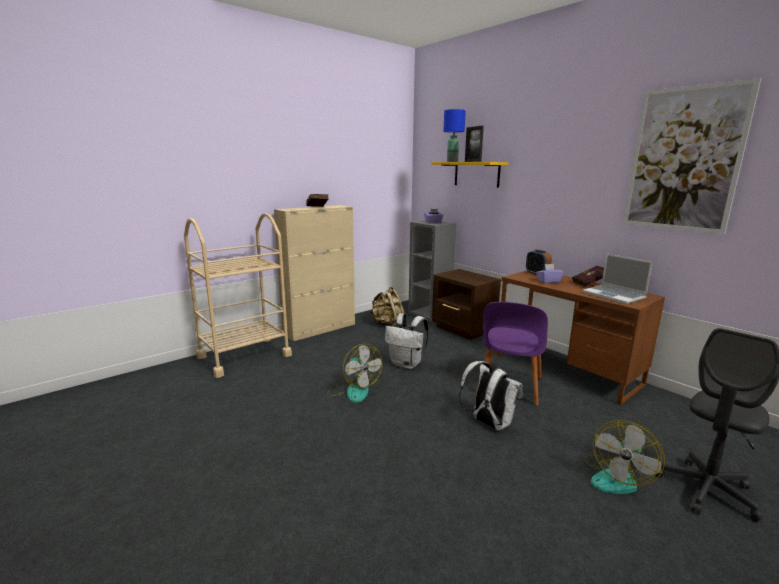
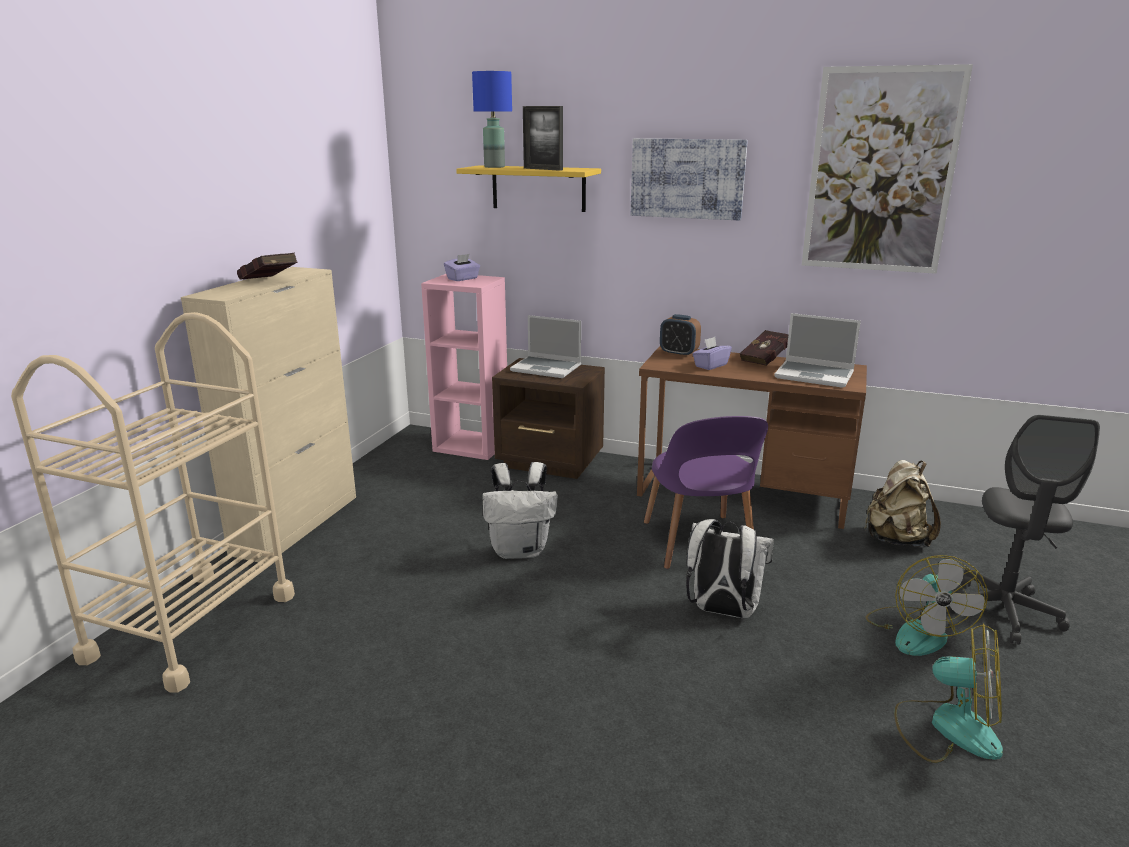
camera: 30 degrees left, 5 degrees up
fan [327,344,382,403] -> fan moved to [894,623,1003,763]
beige backpack [370,287,405,327] -> beige backpack moved to [864,460,941,547]
grey bookcase [408,220,456,322] -> pink bookcase [421,274,507,460]
none -> laptop [510,315,581,378]
none -> picture [631,138,748,220]

